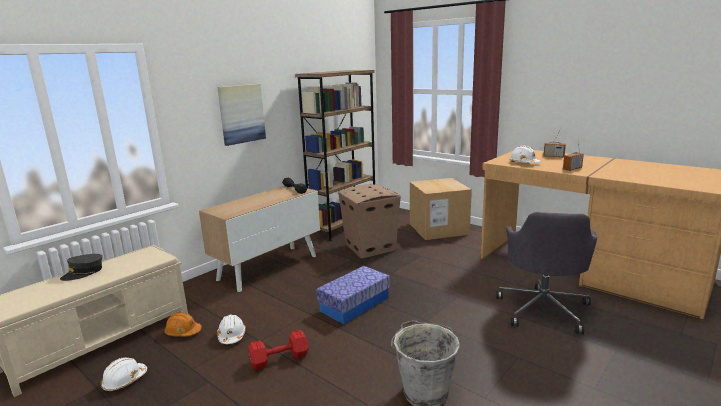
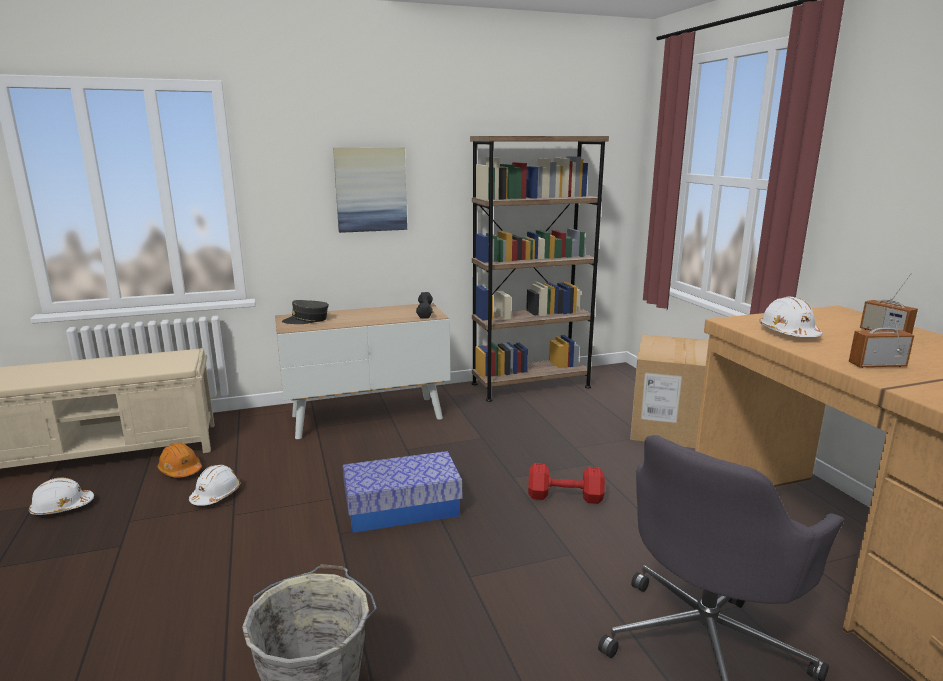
camera: 30 degrees right, 0 degrees up
grey cap [60,254,102,281] -> grey cap moved to [282,300,329,324]
red dumbbell [248,330,308,370] -> red dumbbell moved to [528,463,605,504]
cardboard box [338,185,401,258] -> none

